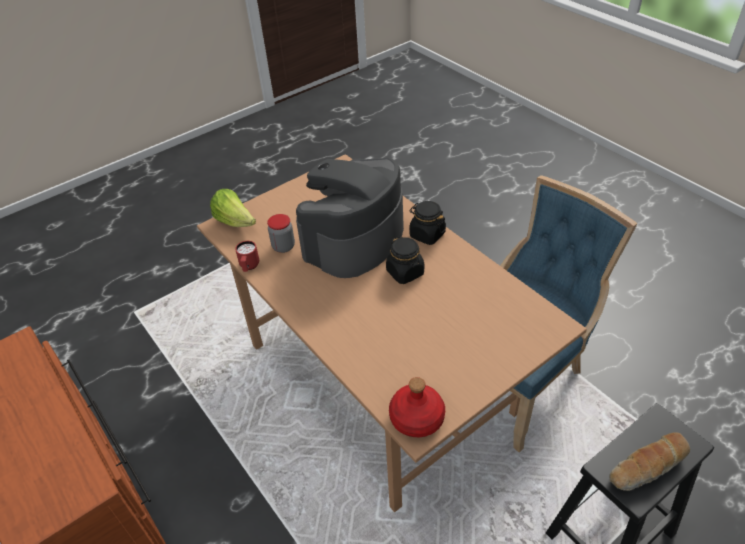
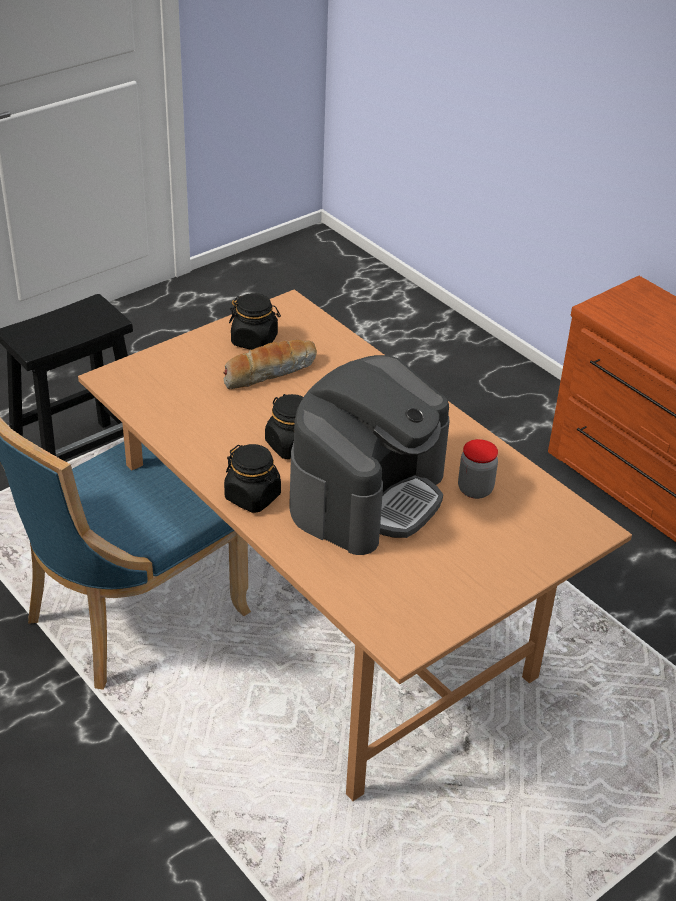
camera: 175 degrees right, 5 degrees down
lettuce [210,189,256,227] -> none
red mug [235,241,259,272] -> none
red bottle [389,377,445,437] -> none
bread [609,432,690,491] -> bread moved to [223,340,317,389]
none -> black jar [229,293,281,350]

